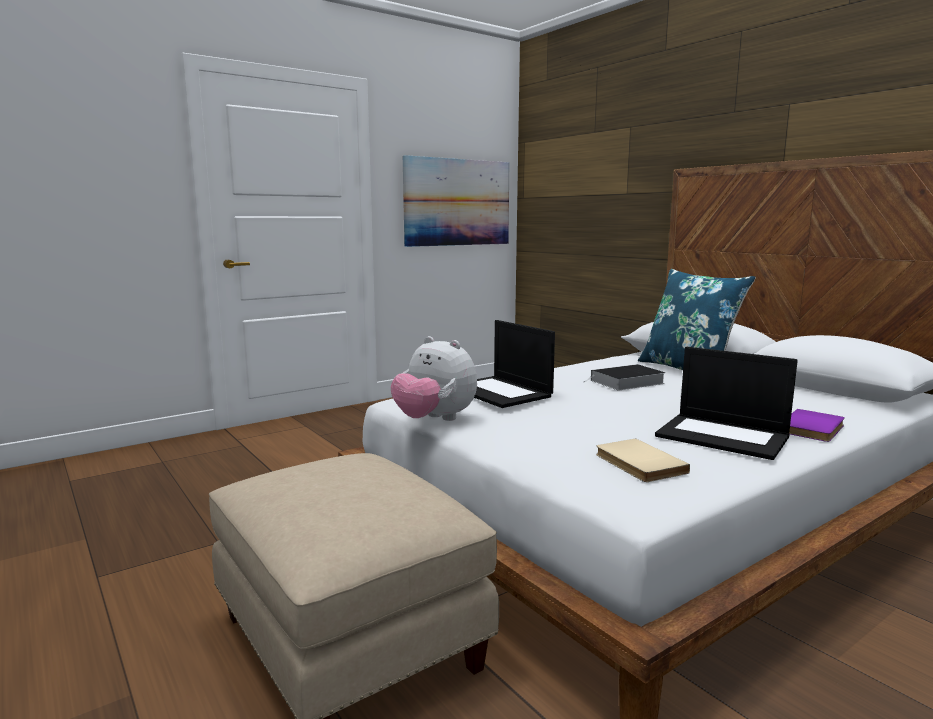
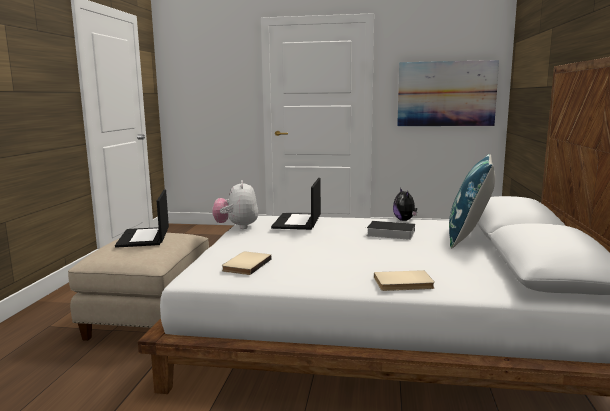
camera: 45 degrees right, 0 degrees up
laptop [655,347,798,460] -> laptop moved to [115,189,169,248]
purple book [789,409,845,442] -> beige book [374,270,435,291]
none -> plush toy [393,188,417,221]

